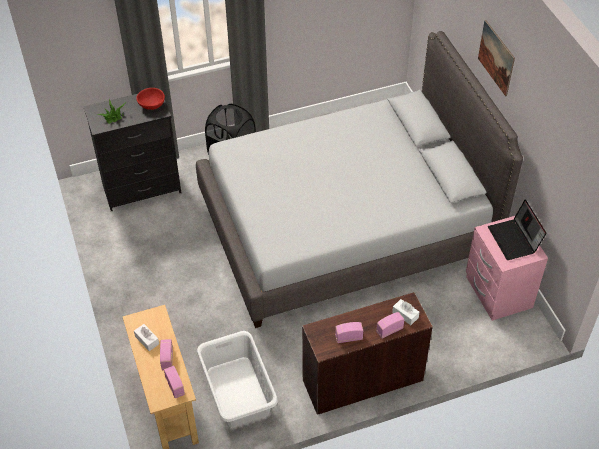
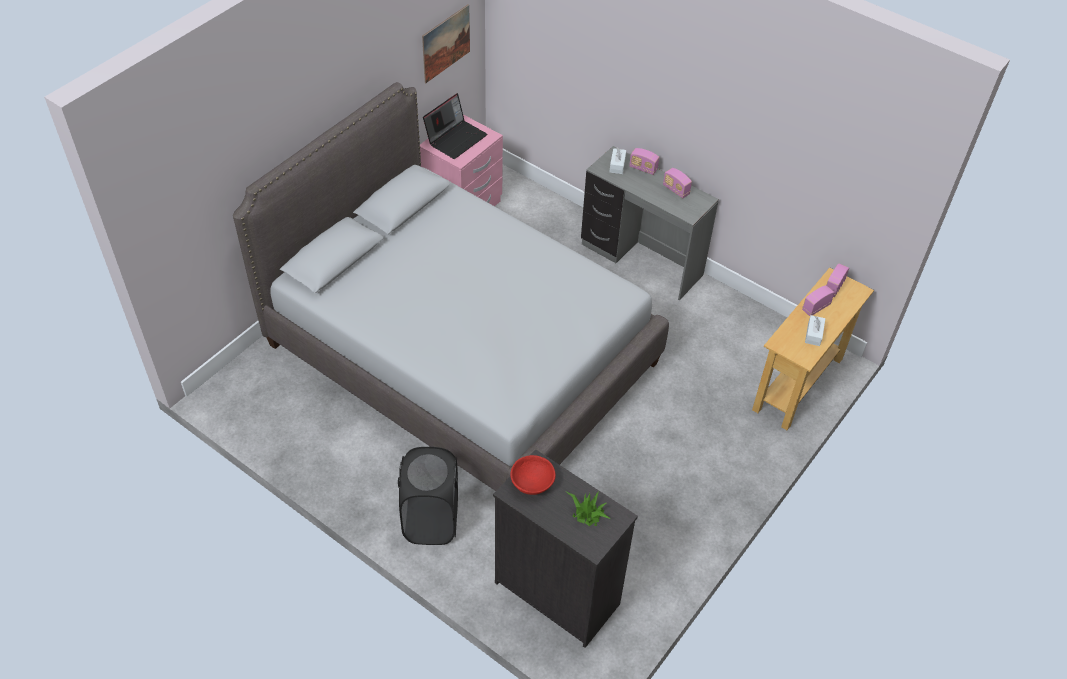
camera: 125 degrees left, 0 degrees up
white laundry basket [197,331,278,427] -> none
brown desk [302,292,433,415] -> grey desk [581,146,719,300]
picture [478,20,515,97] -> picture moved to [422,5,470,83]

